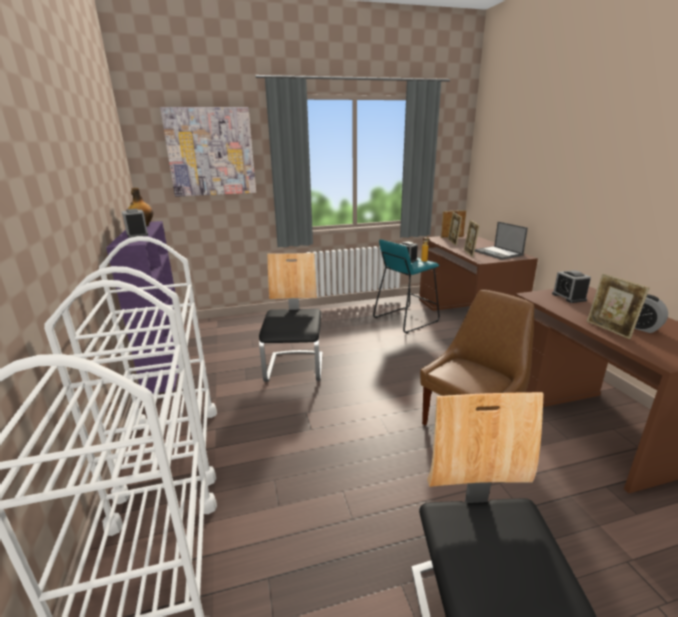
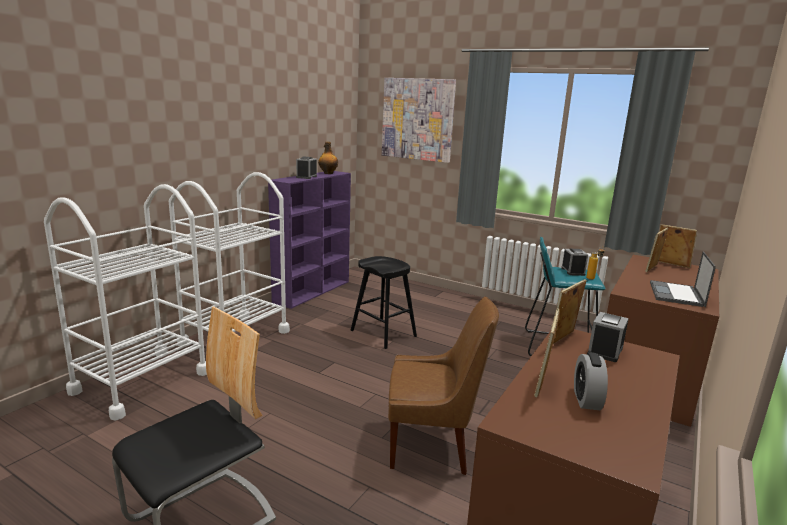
camera: 45 degrees right, 5 degrees down
chair [259,253,323,382] -> black stool [351,256,417,349]
picture frame [464,220,480,257] -> picture frame moved to [550,279,587,344]

